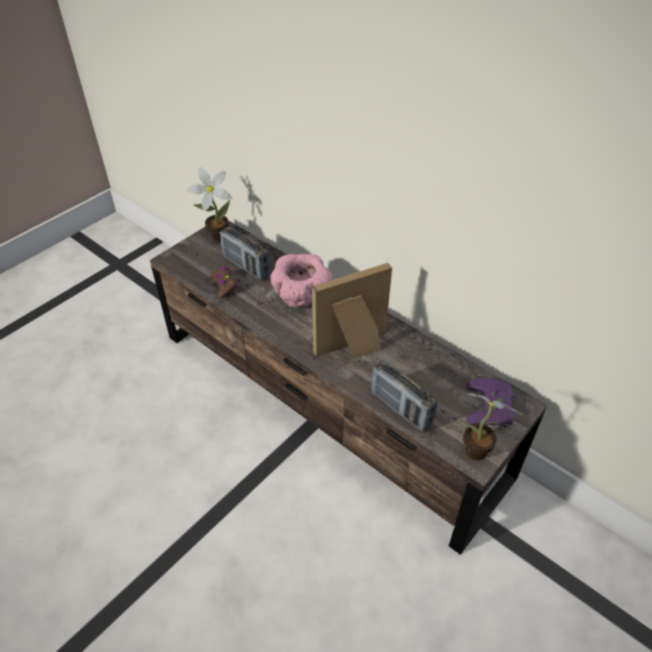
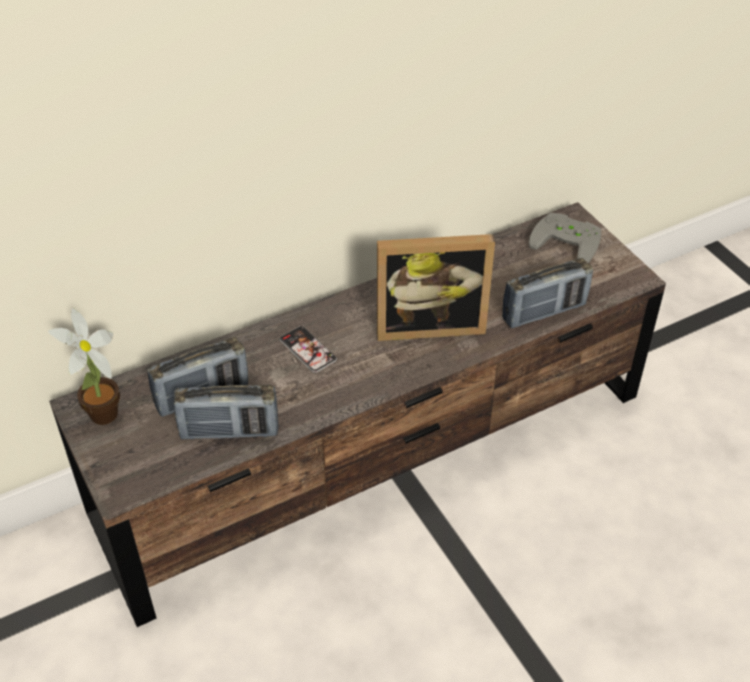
camera: 70 degrees left, 0 degrees up
brown game controller [209,266,236,298] -> radio [174,385,278,439]
pink bowl [271,254,332,308] -> phone [279,326,337,373]
picture frame [312,263,392,358] -> picture frame turned 90 degrees counterclockwise [377,234,495,341]
potted plant [459,392,525,460] -> none
purple game controller [466,378,515,427] -> grey game controller [528,213,601,263]

